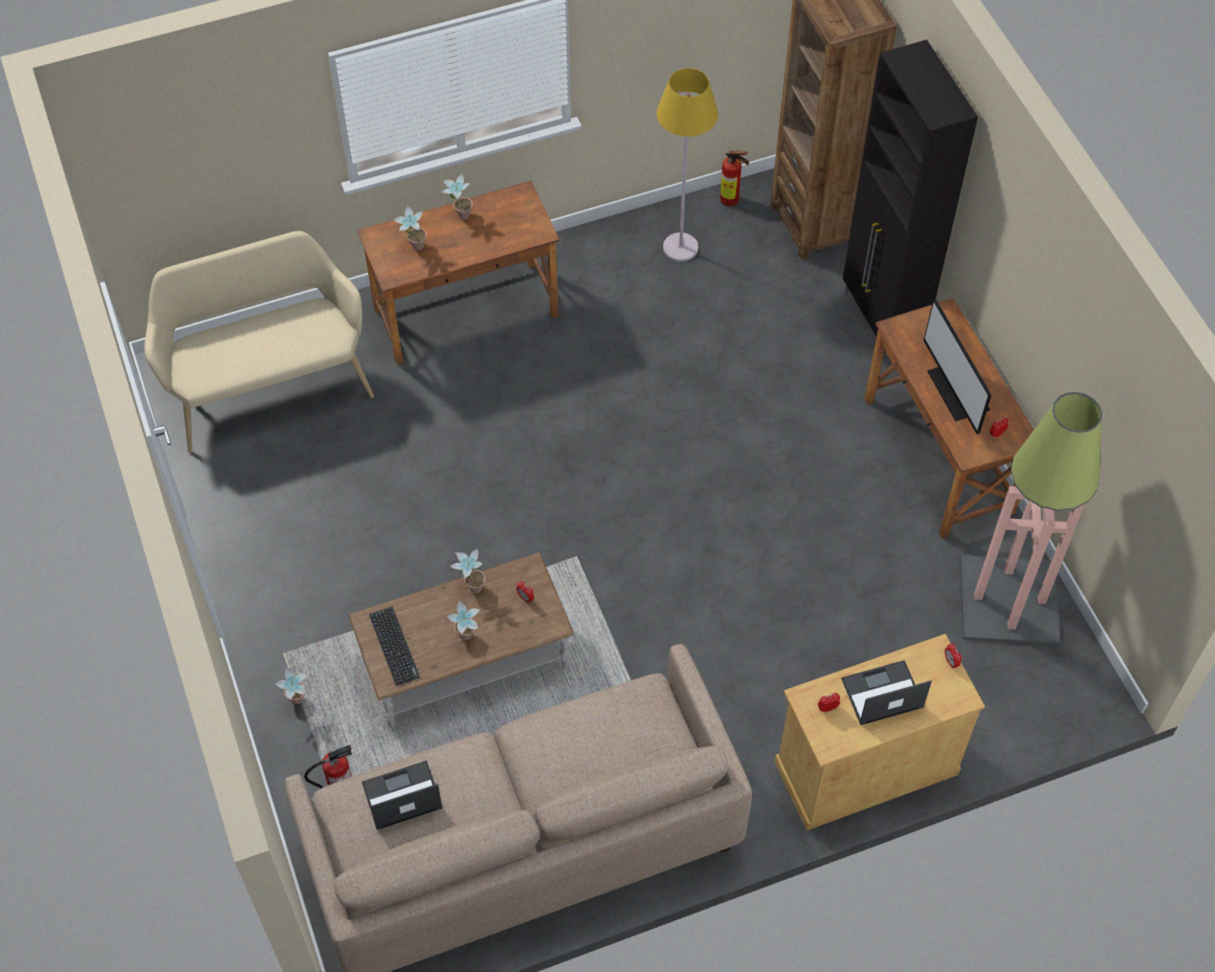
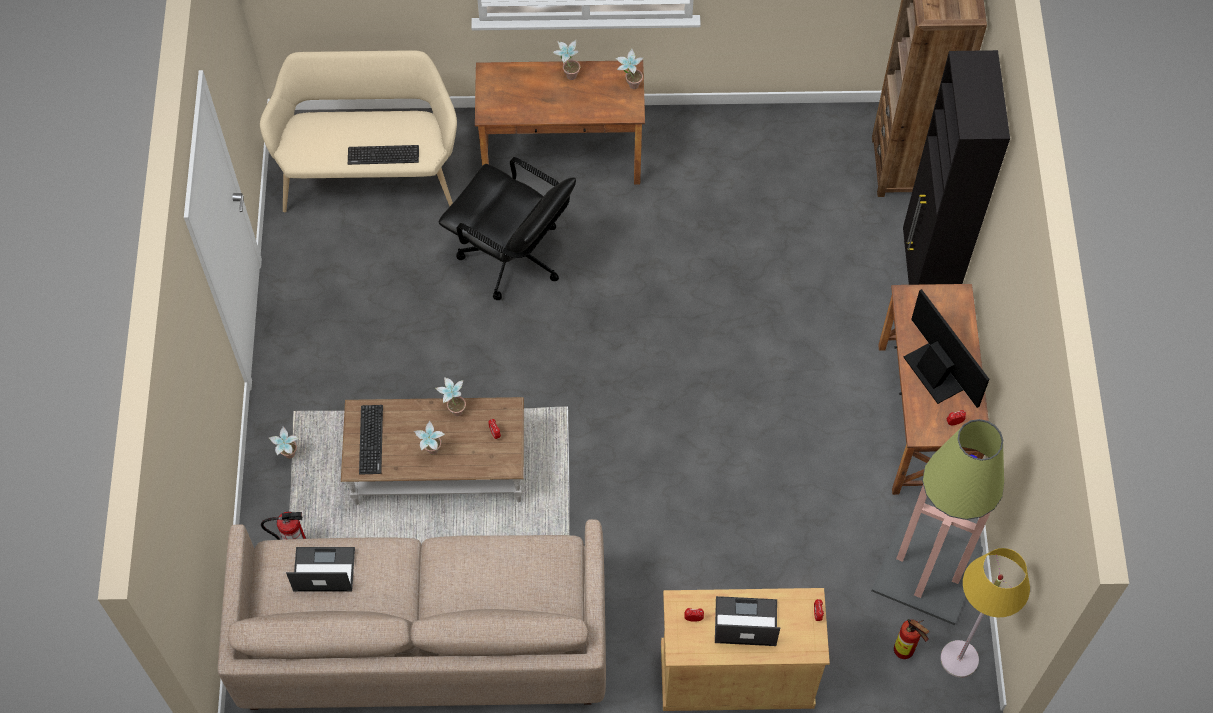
camera: 20 degrees right, 5 degrees up
potted plant [393,205,427,251] -> potted plant moved to [615,48,643,89]
yellow floor lamp [657,68,718,262] -> yellow floor lamp moved to [940,548,1030,678]
fire extinguisher [720,149,750,206] -> fire extinguisher moved to [894,619,929,659]
monitor [923,299,991,434] -> monitor turned 150 degrees clockwise [904,289,990,408]
none -> keyboard [348,145,419,165]
none -> black office chair [439,157,576,300]

